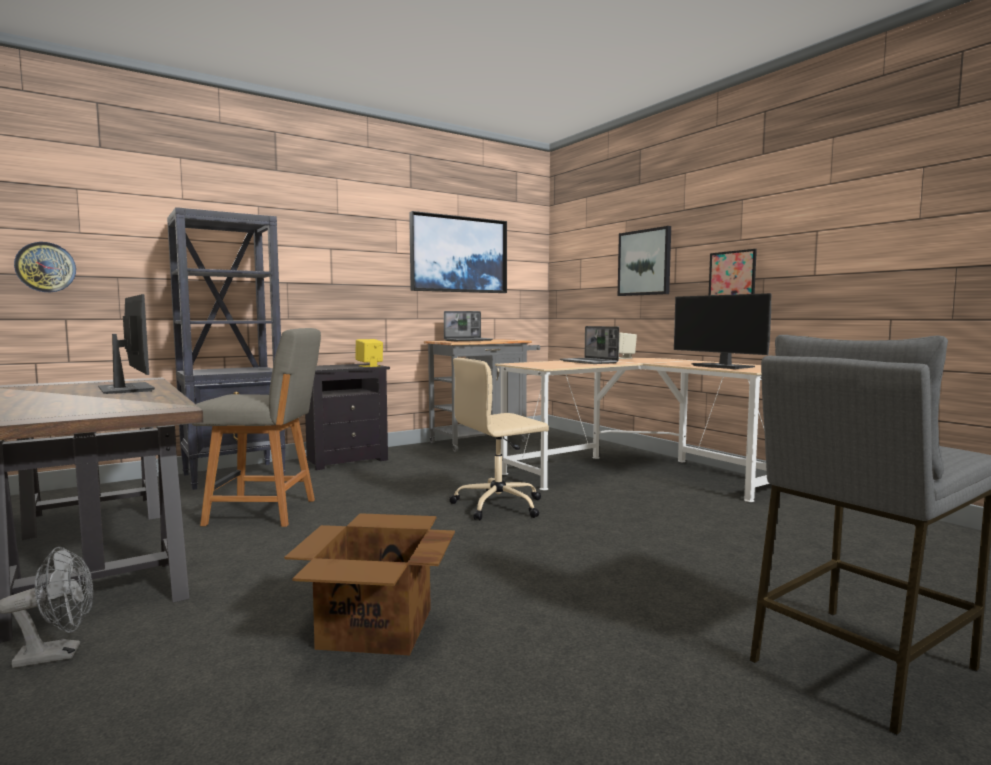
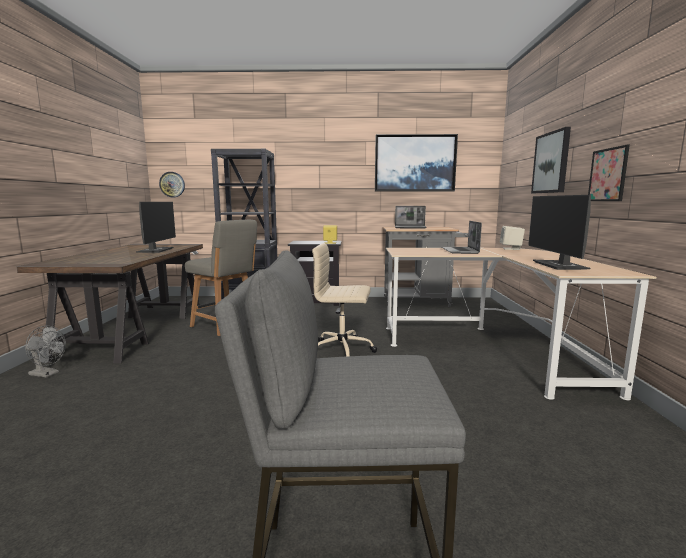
camera: 35 degrees right, 5 degrees up
cardboard box [284,513,455,655] -> none

